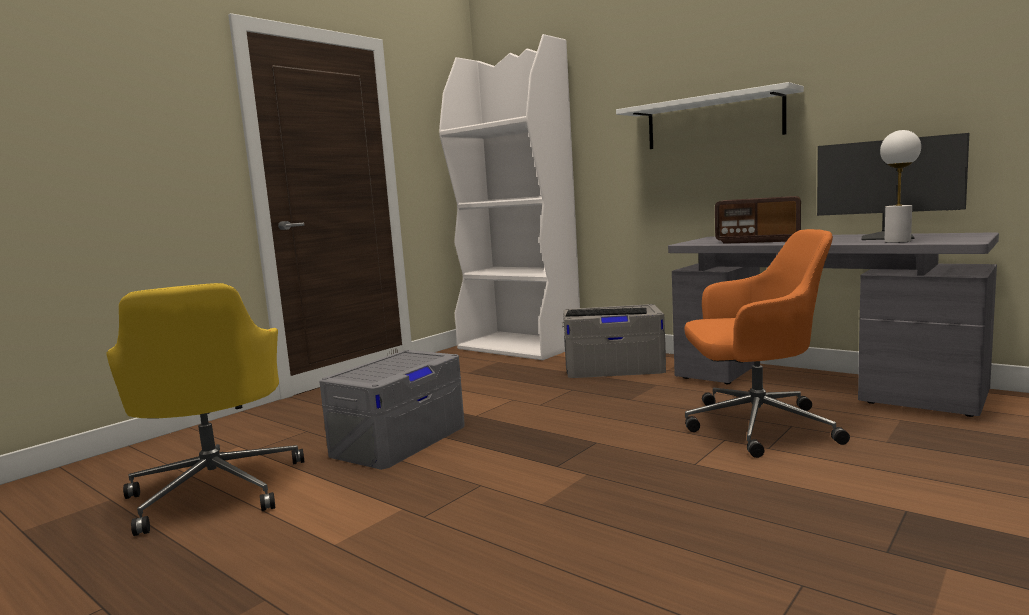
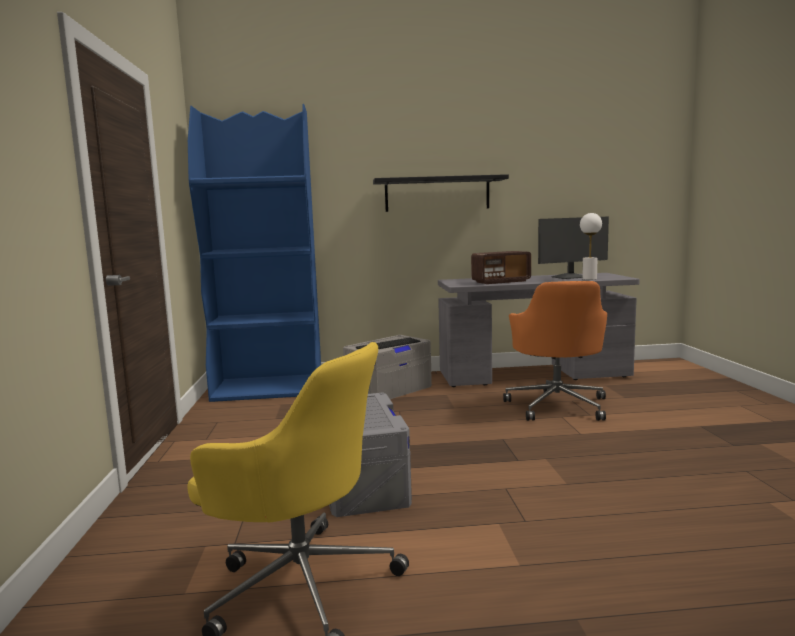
camera: 45 degrees left, 0 degrees up
white bookcase [439,34,580,360] -> blue bookcase [188,104,321,402]
white shelf [616,82,804,149] -> black shelf [373,174,509,212]
orange office chair [684,229,850,458] -> orange office chair turned 135 degrees clockwise [503,281,607,421]

